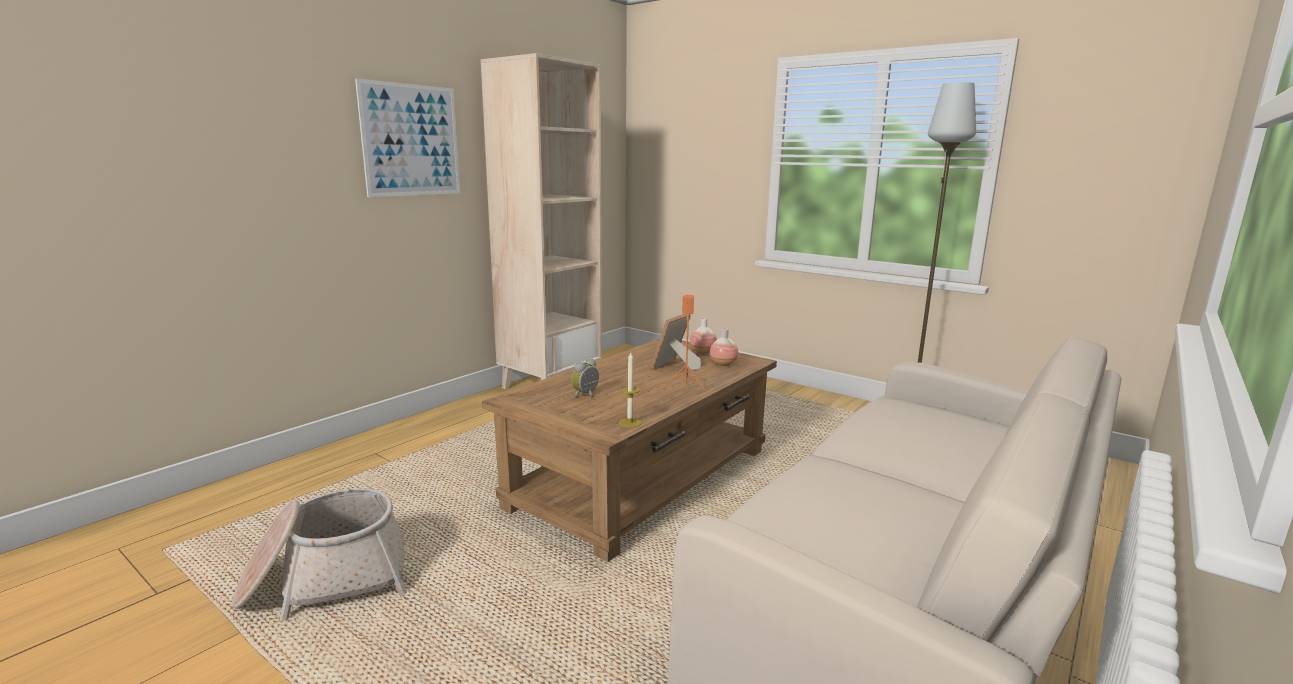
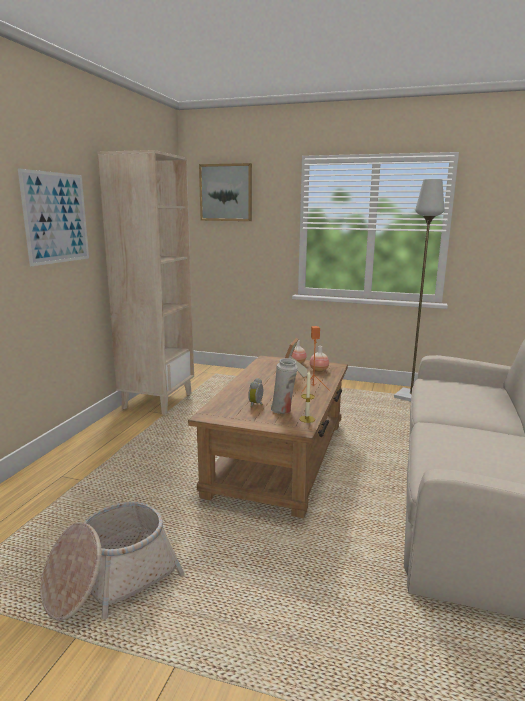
camera: 20 degrees left, 0 degrees up
none -> picture [199,163,252,221]
none -> white vase [271,358,298,414]

